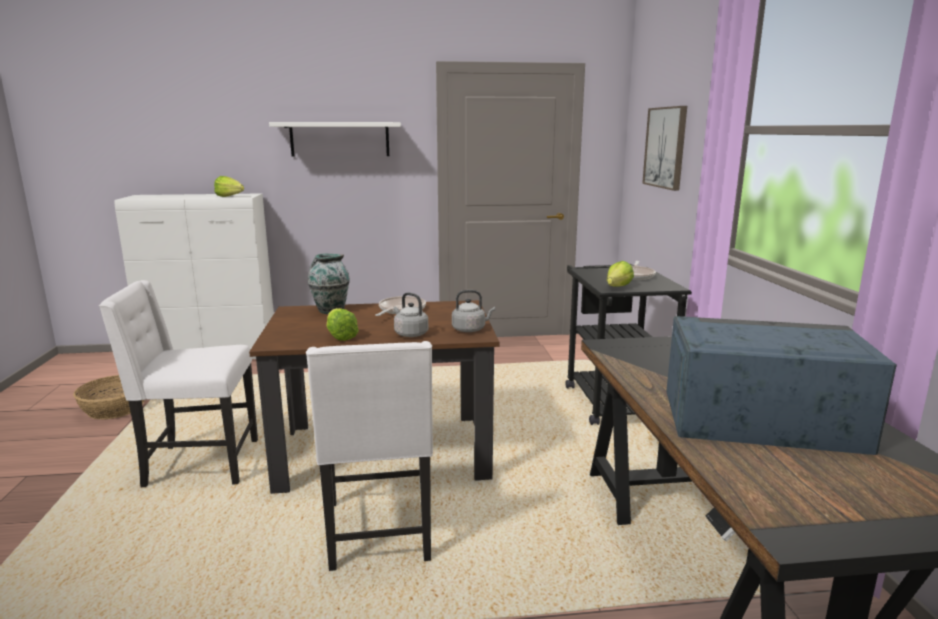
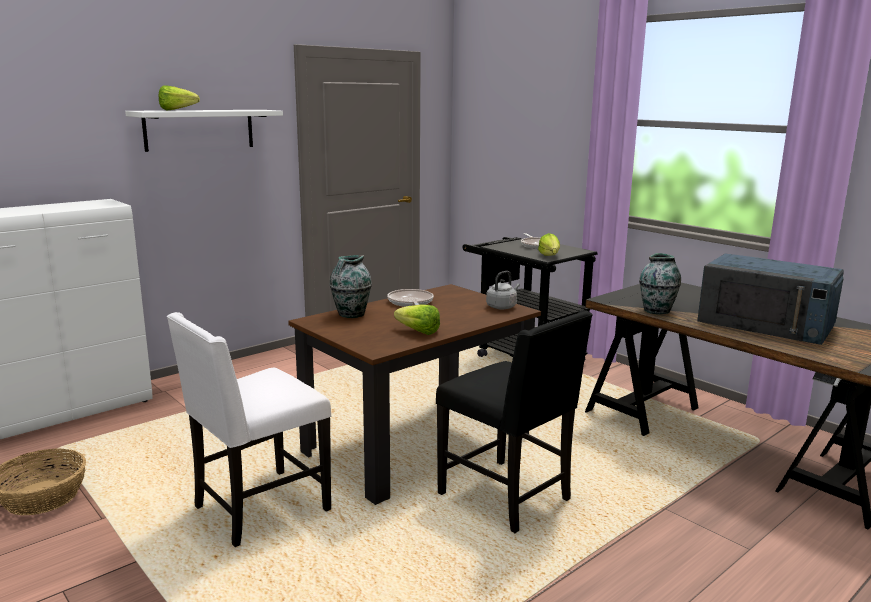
camera: 35 degrees left, 0 degrees up
lettuce [214,176,244,197] -> lettuce moved to [159,85,200,110]
white chair [306,341,433,571] -> black chair [436,310,593,533]
grey kettle [394,292,428,337] -> none
picture [642,106,687,191] -> none
blue microwave [666,316,897,455] -> blue microwave turned 120 degrees counterclockwise [697,253,844,345]
none -> vase [639,253,681,314]

